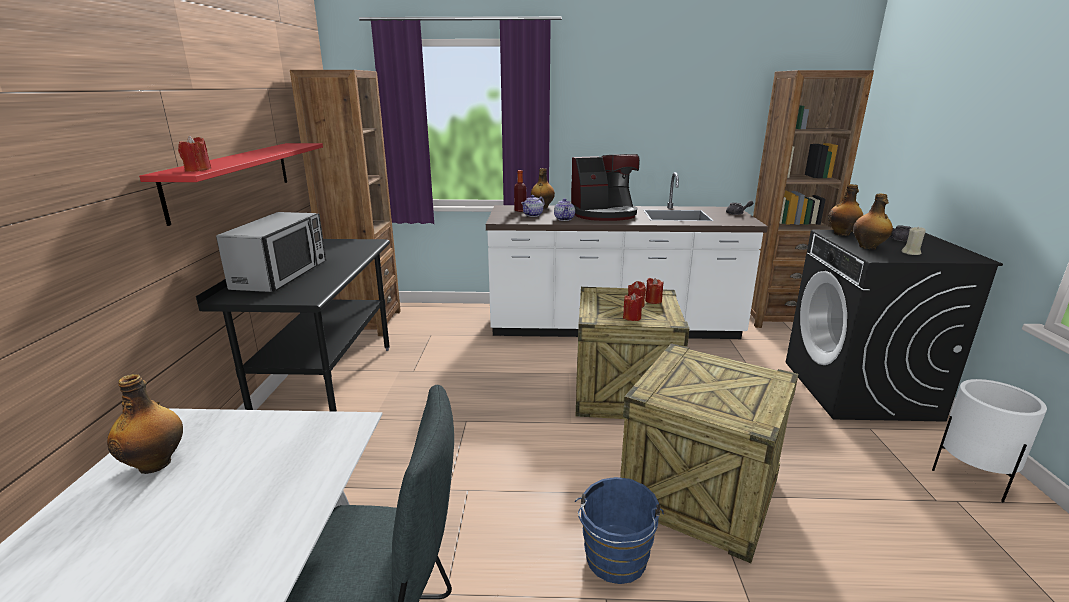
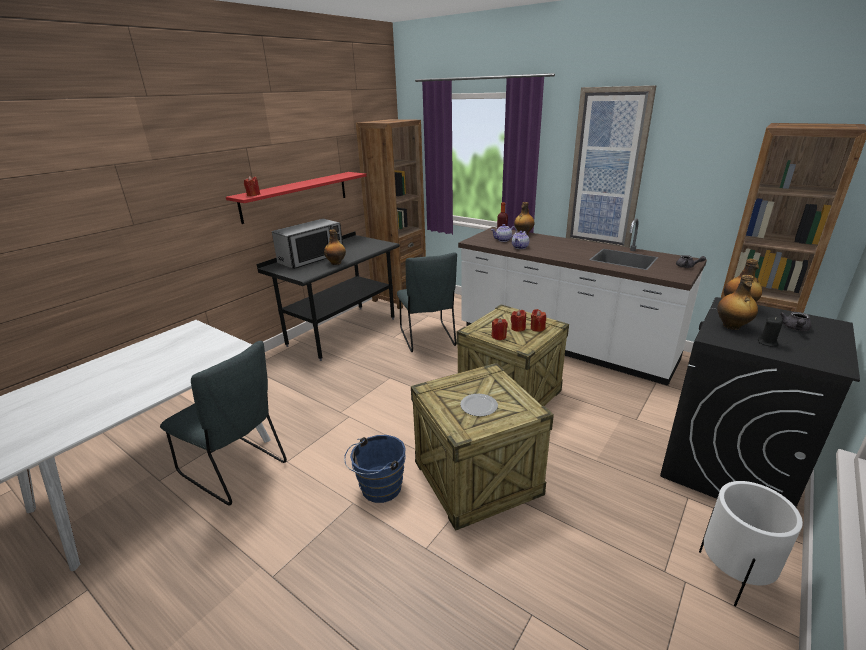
camera: 35 degrees right, 5 degrees up
bottle [107,374,183,474] -> bottle moved to [324,229,346,265]
coffee machine [571,154,640,221] -> none
beige candle [902,226,926,255] -> black candle [758,317,783,347]
none -> grey chair [397,253,457,352]
none -> plate [460,394,498,416]
none -> picture [566,85,657,248]

